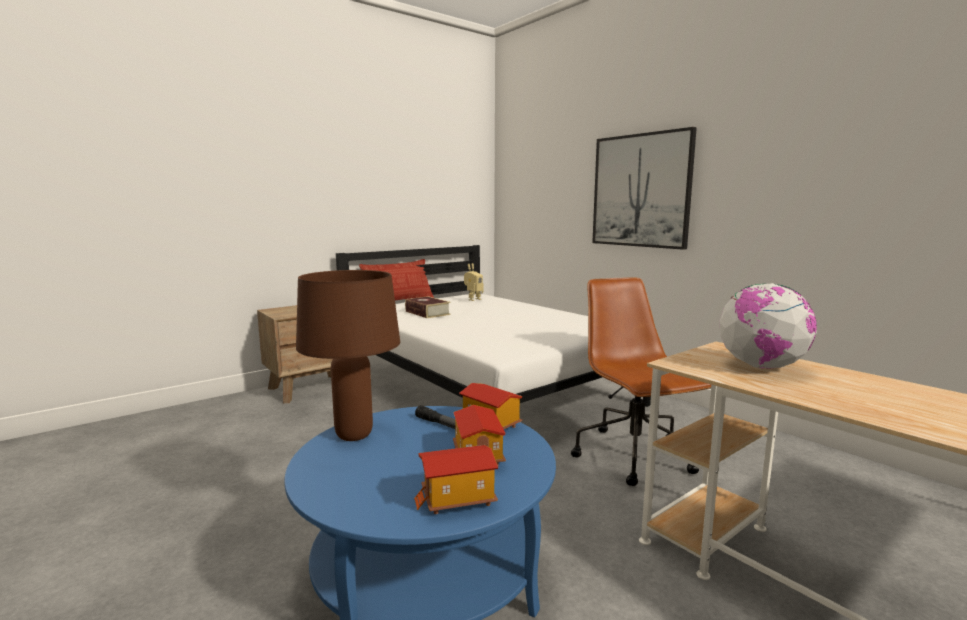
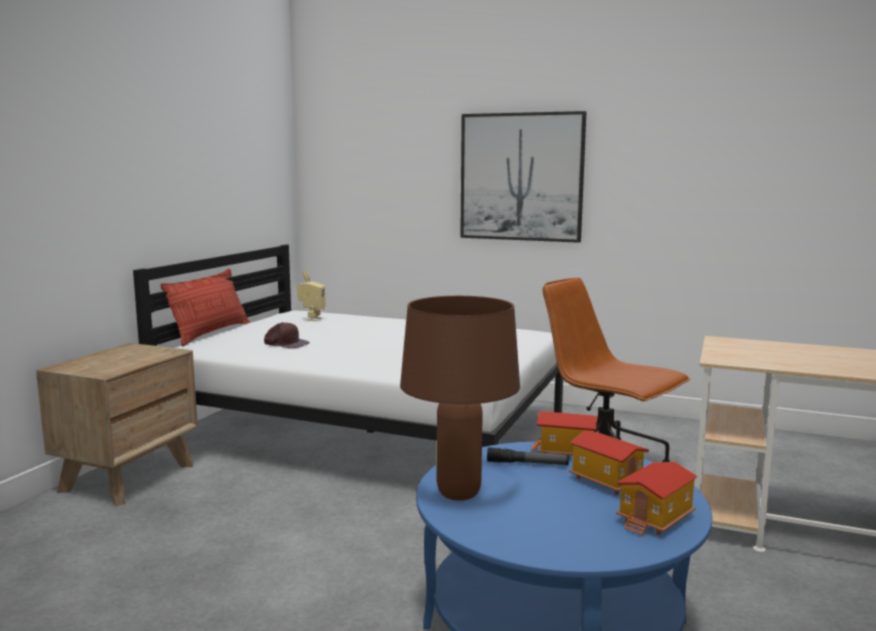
camera: 30 degrees left, 0 degrees up
book [405,296,451,318] -> brown cap [264,322,310,349]
globe [719,283,817,368] -> none

